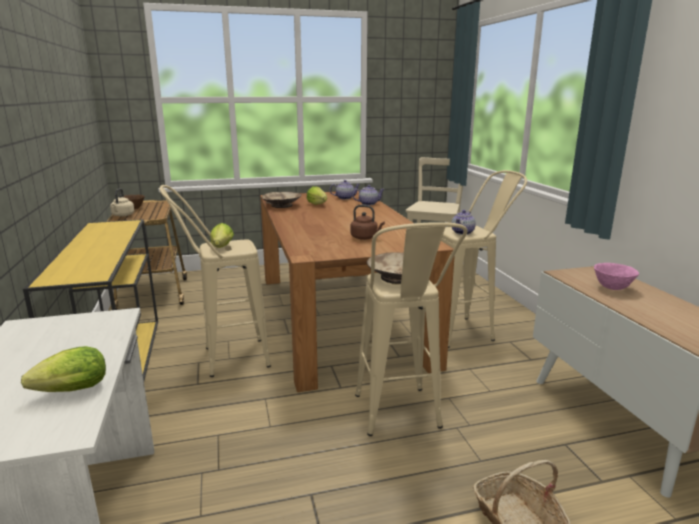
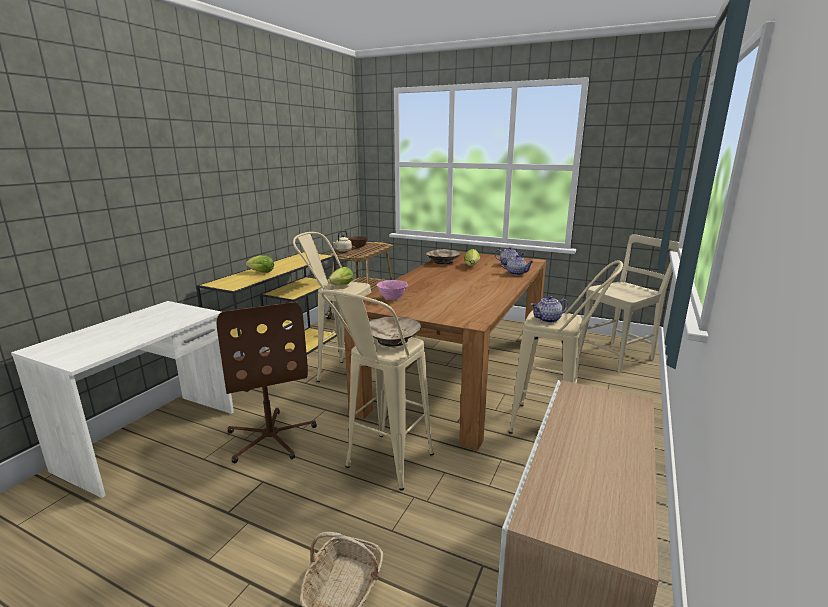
camera: 40 degrees right, 0 degrees up
lettuce [21,346,106,392] -> lettuce moved to [246,255,274,273]
brown kettle [350,205,385,240] -> none
pink bowl [594,263,639,290] -> pink bowl moved to [377,280,408,300]
none -> brown office chair [216,302,317,463]

